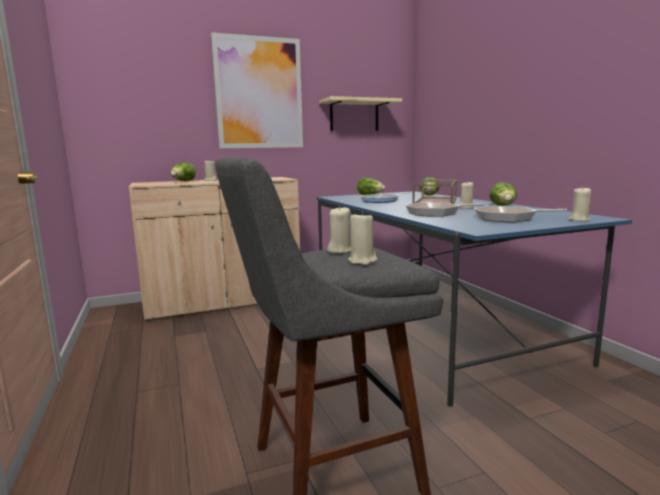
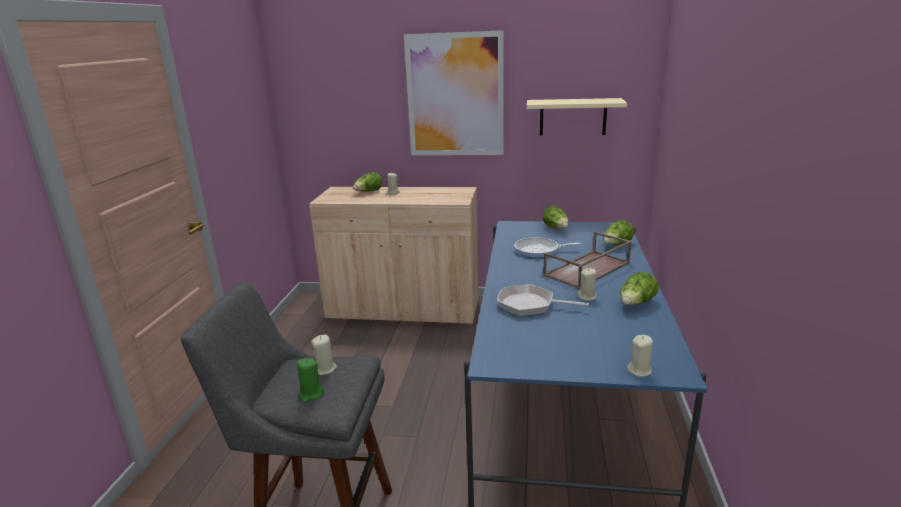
camera: 30 degrees right, 10 degrees up
beige candle [348,211,377,265] -> green candle [297,358,324,402]
frying pan [474,206,568,222] -> none

